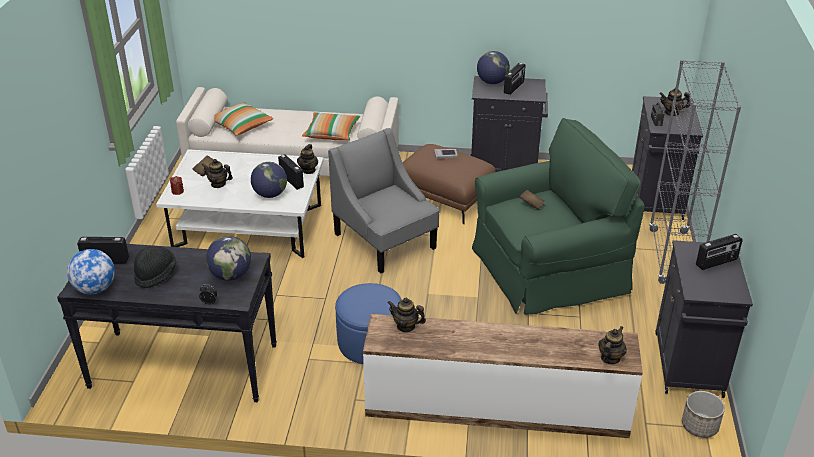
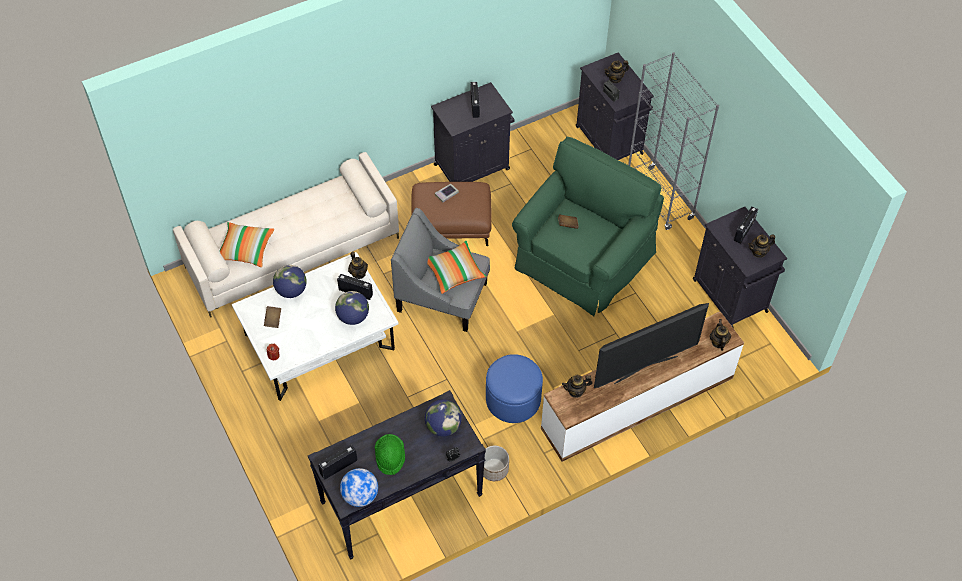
camera: 35 degrees left, 20 degrees up
black hat [134,246,176,288] -> green hat [375,434,405,475]
teapot [202,159,233,188] -> teapot moved to [748,235,775,258]
pillow [302,112,360,140] -> pillow moved to [427,241,487,294]
globe [477,51,510,84] -> globe moved to [273,265,307,298]
planter [682,391,725,438] -> planter moved to [483,445,509,481]
none -> television [594,303,709,388]

